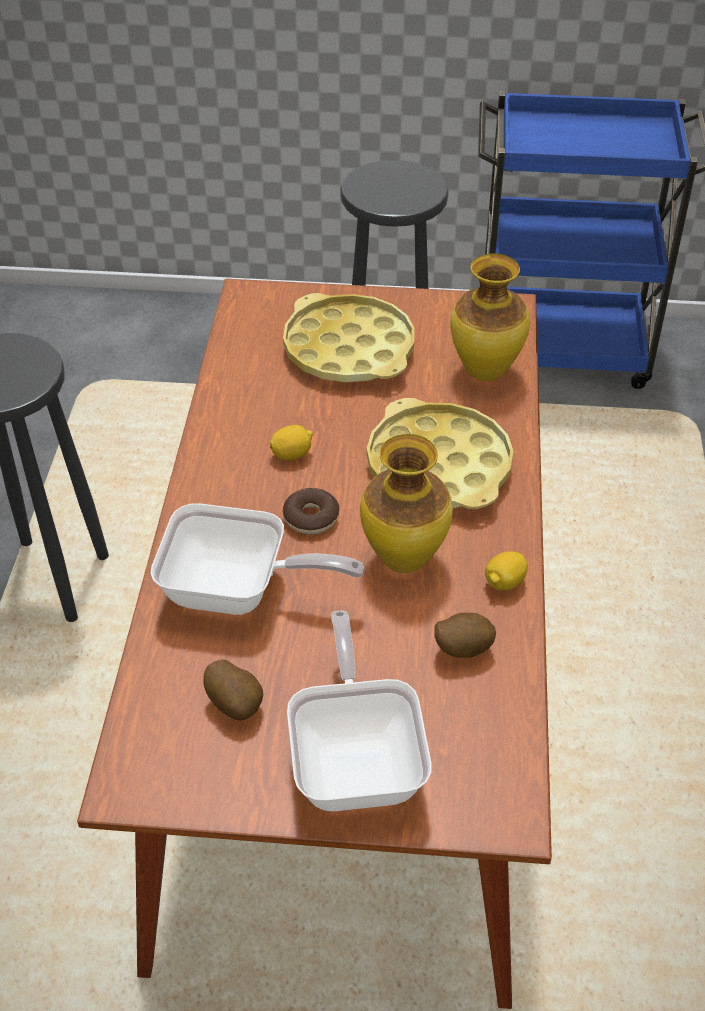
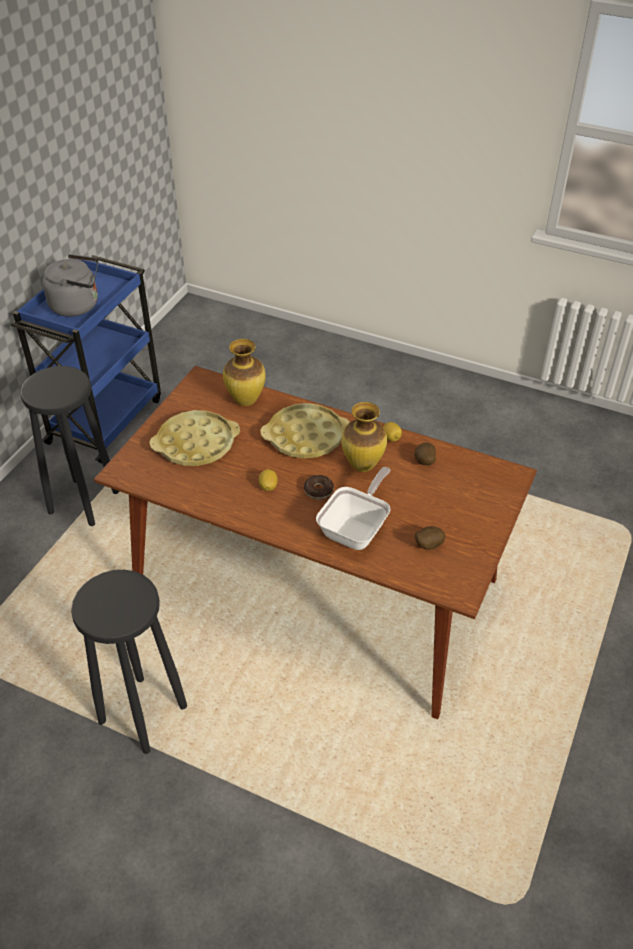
camera: 70 degrees left, 0 degrees up
frying pan [287,610,432,811] -> none
none -> grey kettle [42,254,98,317]

